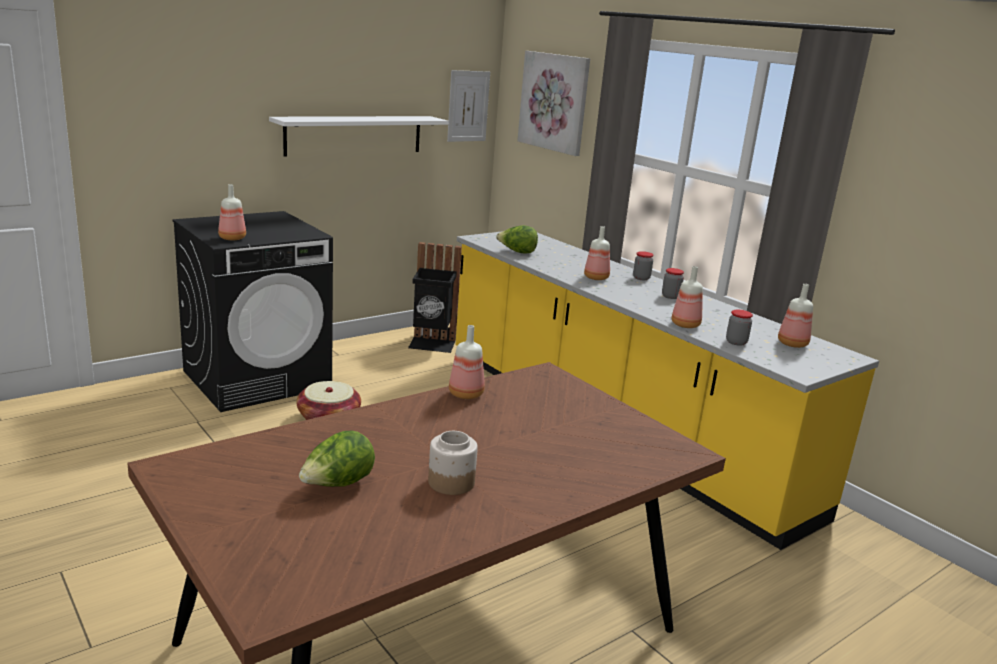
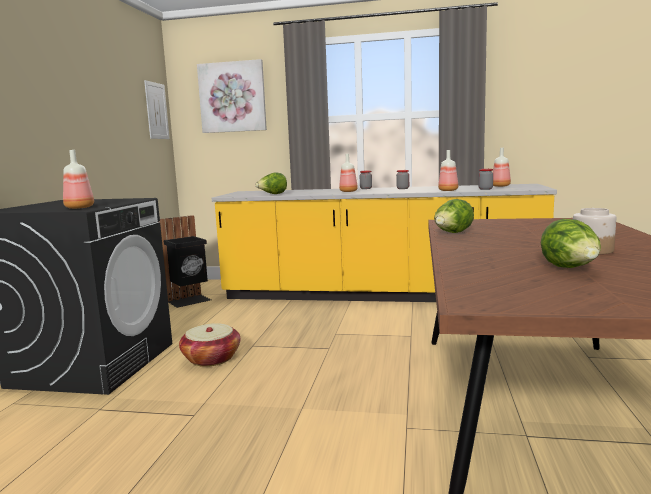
camera: 40 degrees left, 10 degrees down
white shelf [269,116,448,156] -> none
bottle [449,325,485,399] -> lettuce [434,199,474,233]

